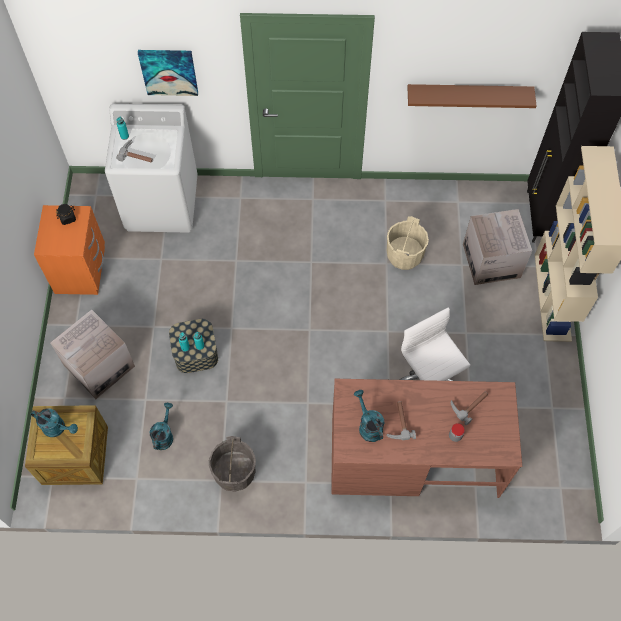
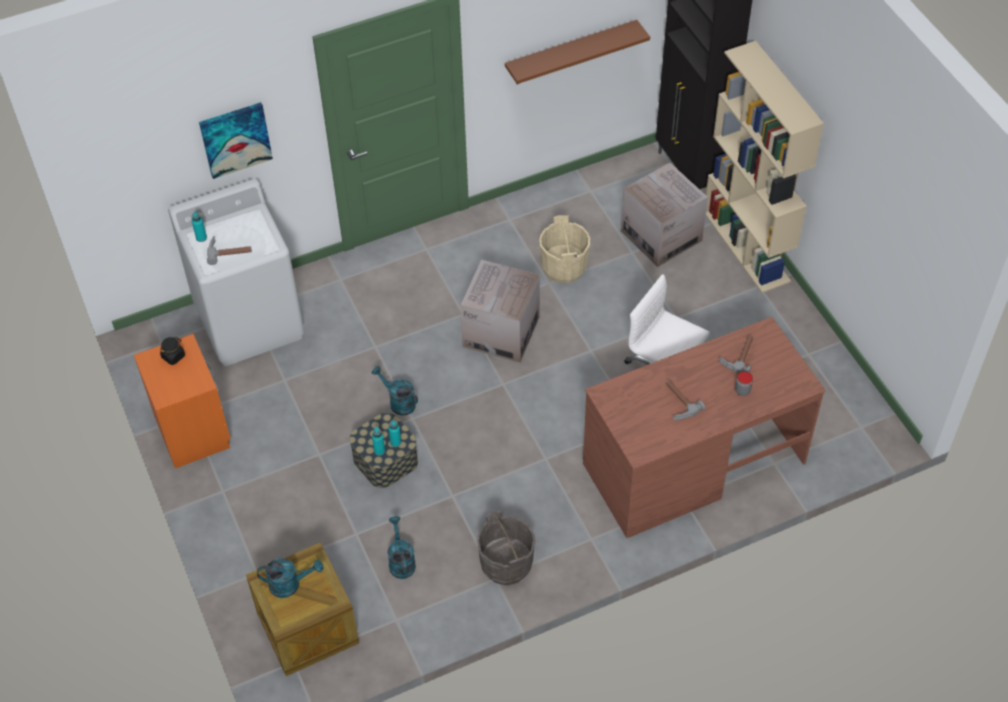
camera: 25 degrees left, 10 degrees down
cardboard box [50,310,135,399] -> cardboard box moved to [460,260,540,363]
turquoise watering can [354,390,384,442] -> turquoise watering can moved to [371,366,418,416]

